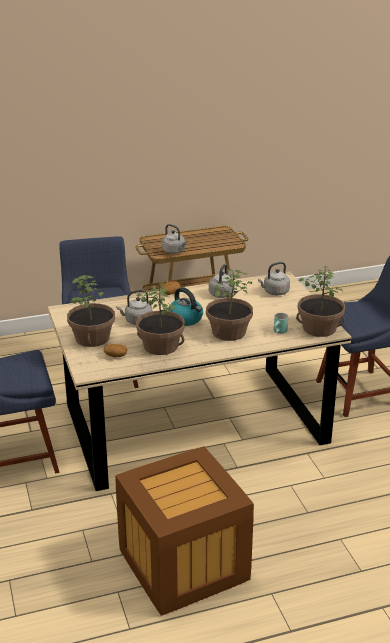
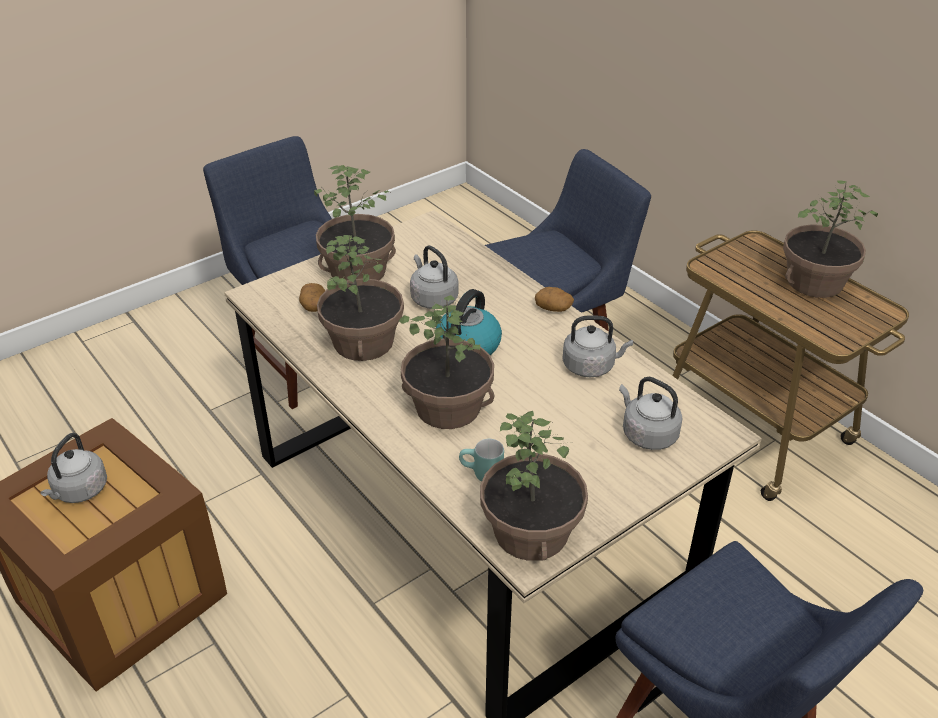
camera: 70 degrees right, 10 degrees up
grey kettle [162,224,187,254] -> grey kettle moved to [40,433,107,503]
none -> potted plant [783,180,878,298]

